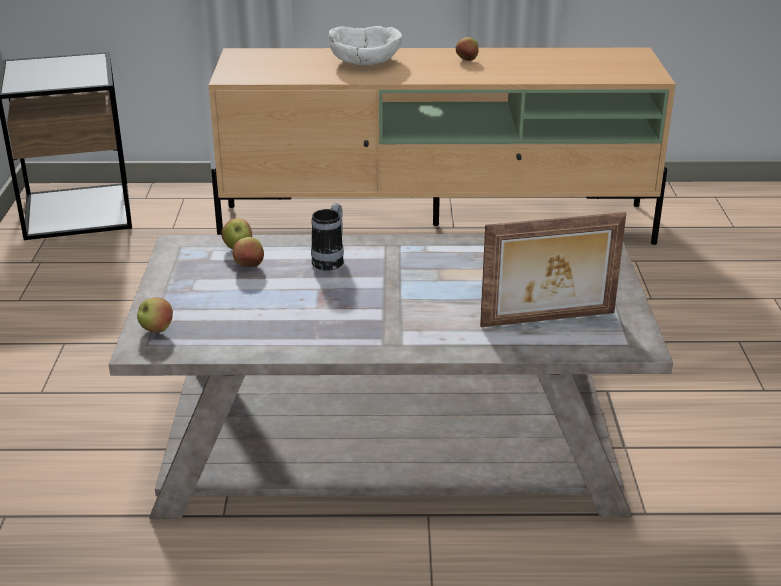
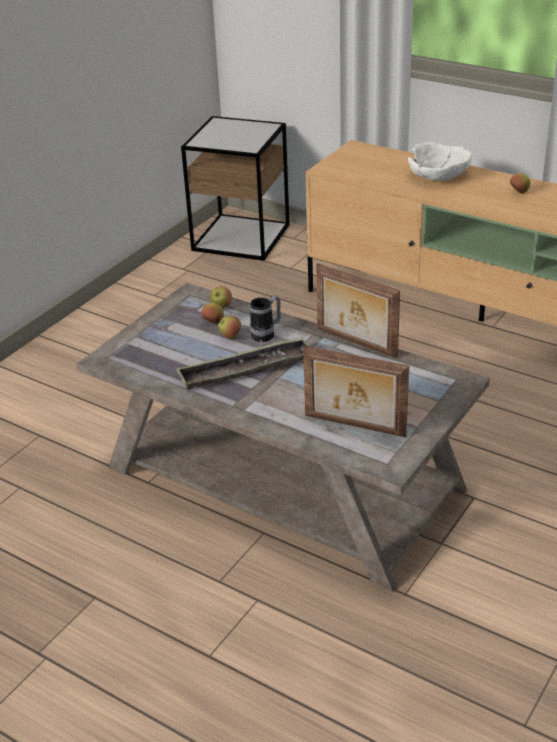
camera: 35 degrees right, 5 degrees up
apple [137,297,173,332] -> apple moved to [218,316,241,339]
none -> tray [176,337,309,390]
none -> picture frame [316,263,400,358]

